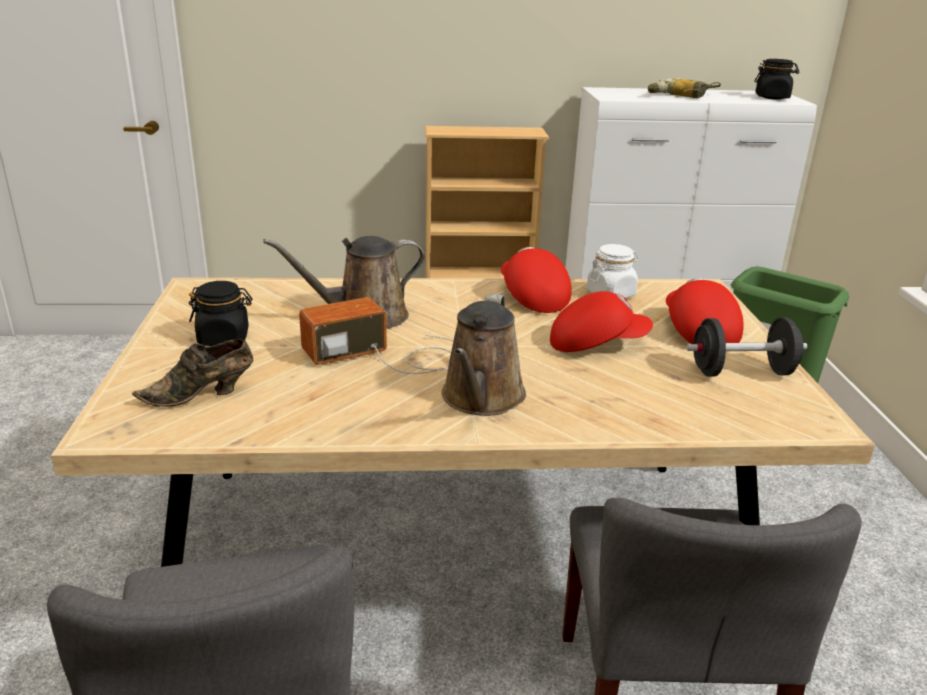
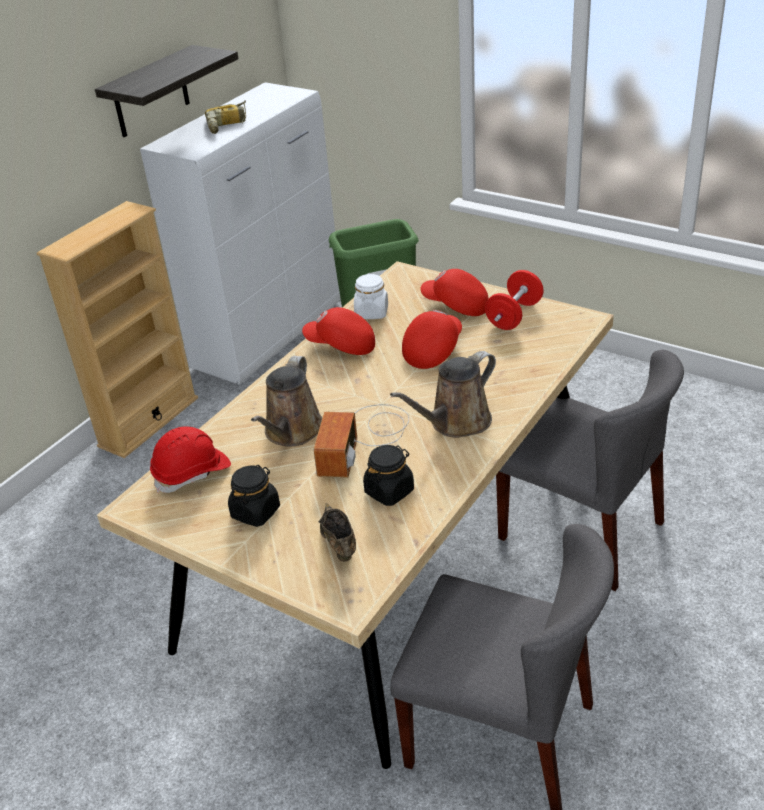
camera: 50 degrees left, 10 degrees up
brown shoe [132,338,253,407] -> brown shoe turned 150 degrees clockwise [318,503,356,561]
brown watering can [442,294,526,416] -> brown watering can turned 90 degrees clockwise [390,351,496,438]
black dumbbell [686,318,807,377] -> red dumbbell [485,270,544,330]
black jar [754,59,799,99] -> black jar moved to [363,445,414,506]
none -> shelf [95,45,238,137]
none -> red hard hat [150,426,231,493]

